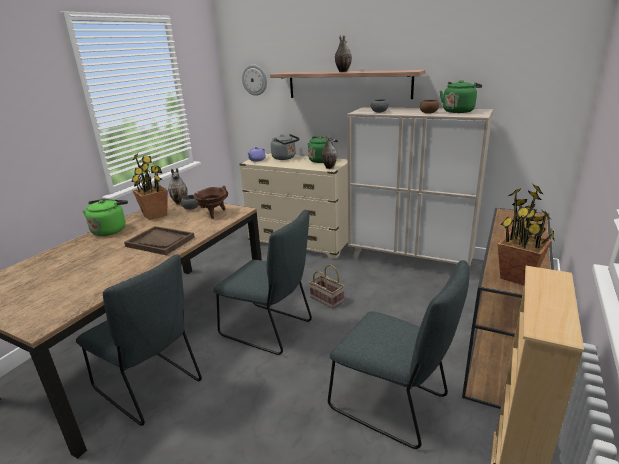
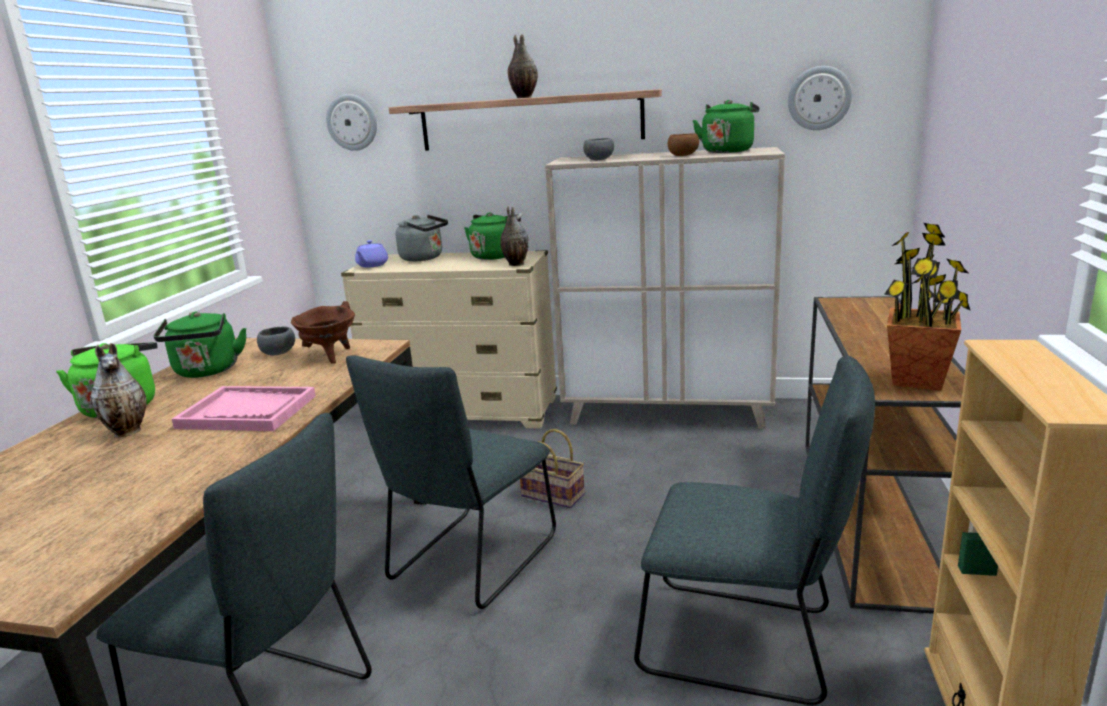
camera: 15 degrees left, 5 degrees down
brown tray [124,226,195,255] -> pink tray [172,386,316,431]
potted plant [131,154,168,220] -> green kettle [153,312,246,378]
vase [168,168,188,205] -> vase moved to [90,343,147,438]
grey chair [213,210,312,355] -> grey chair turned 105 degrees clockwise [346,355,556,609]
none -> wall clock [788,66,852,130]

